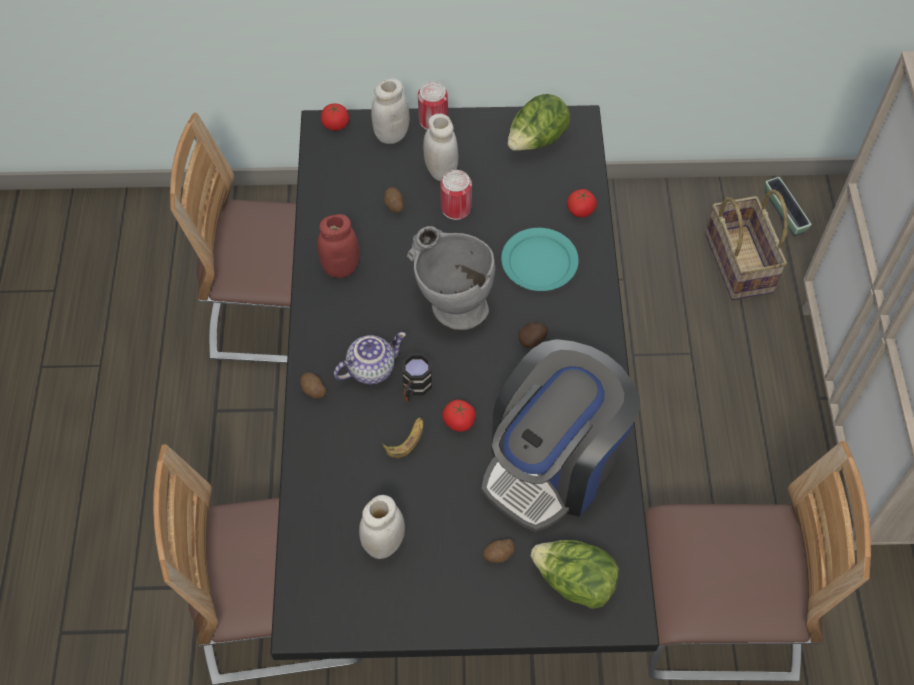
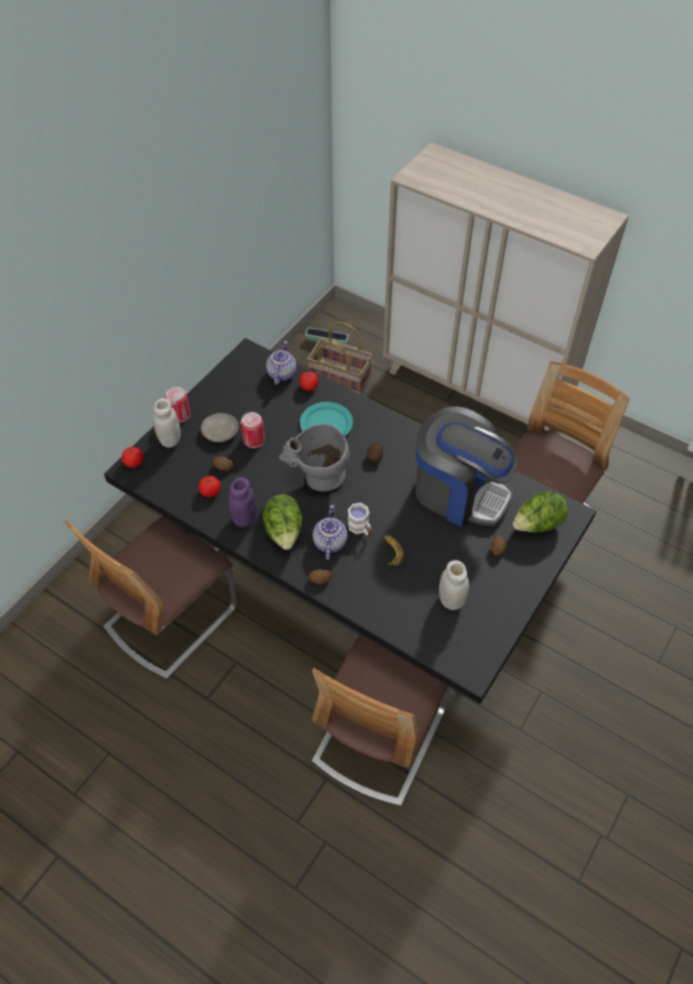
camera: 55 degrees left, 5 degrees down
red jar [317,214,360,278] -> purple jar [228,477,256,527]
black mug [402,353,432,401] -> white mug [348,503,371,536]
white jar [423,113,458,181] -> beige plate [201,413,239,442]
tomato [442,400,476,432] -> tomato moved to [198,476,221,497]
coffee machine [482,339,640,532] -> coffee machine turned 45 degrees counterclockwise [415,406,518,527]
lettuce [507,94,570,151] -> lettuce moved to [263,494,302,550]
none -> teapot [266,341,297,385]

